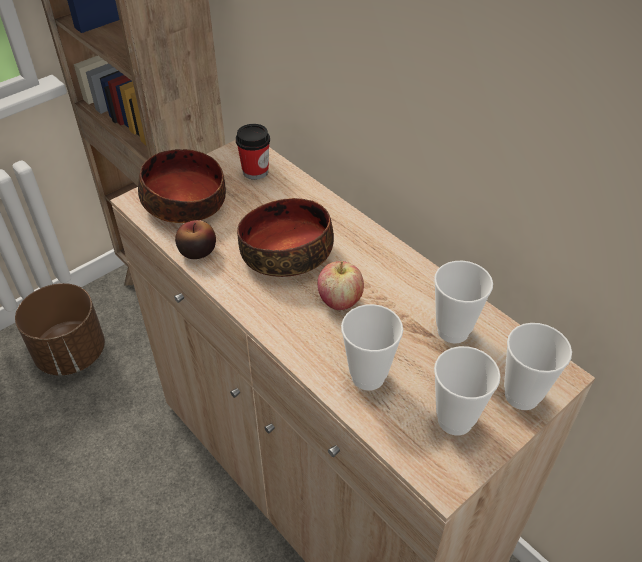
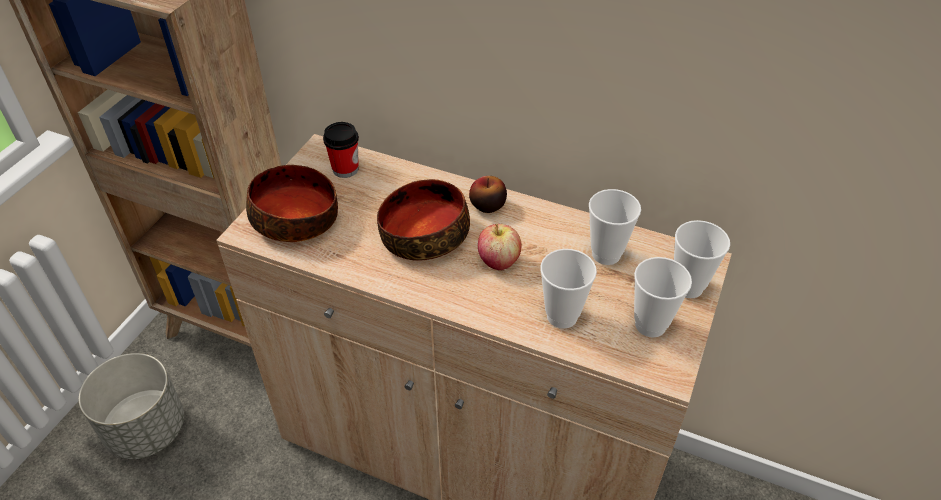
camera: 25 degrees left, 0 degrees up
brown planter [15,283,105,376] -> grey planter [79,353,184,459]
apple [175,220,216,259] -> apple moved to [469,176,507,213]

